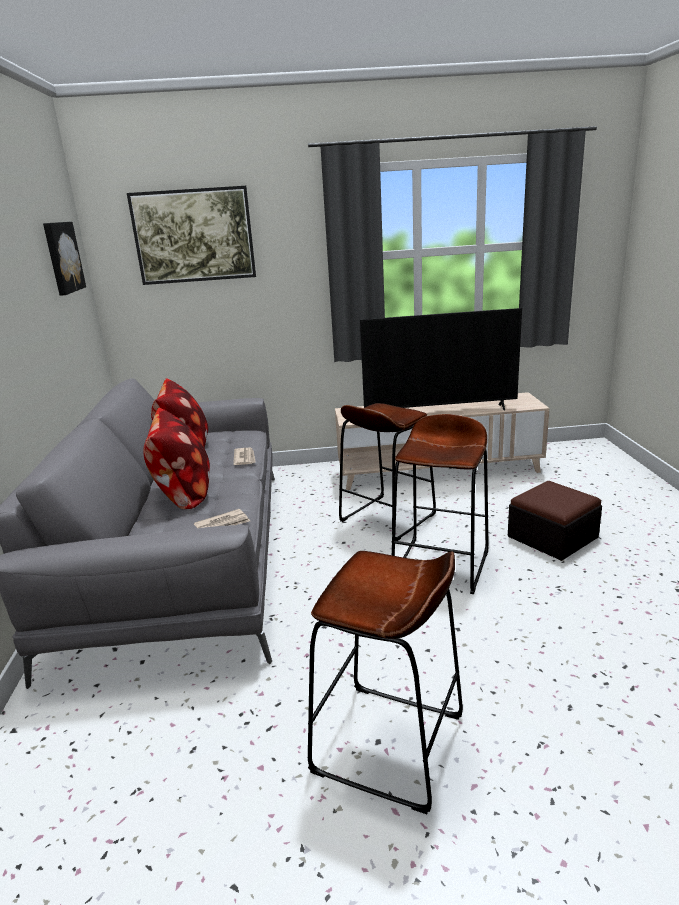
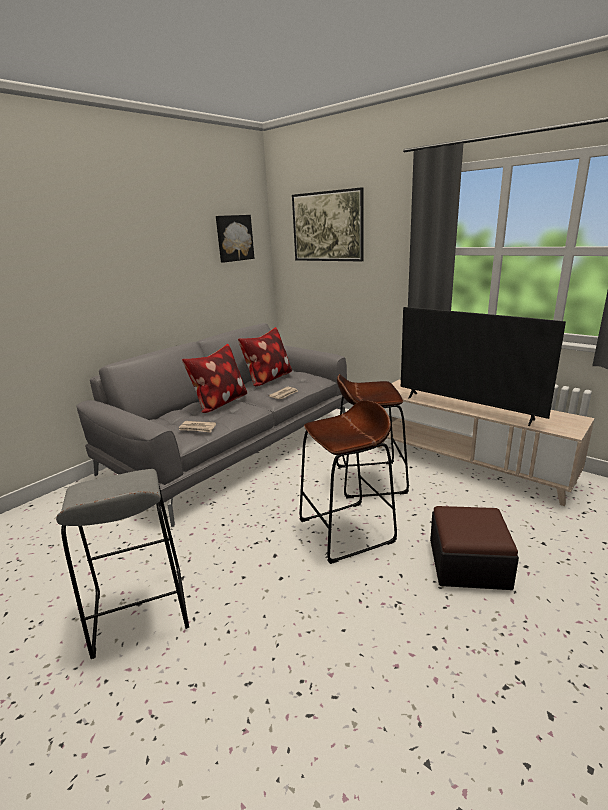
camera: 45 degrees right, 0 degrees up
brown stool [308,551,463,814] -> grey stool [56,469,189,659]

